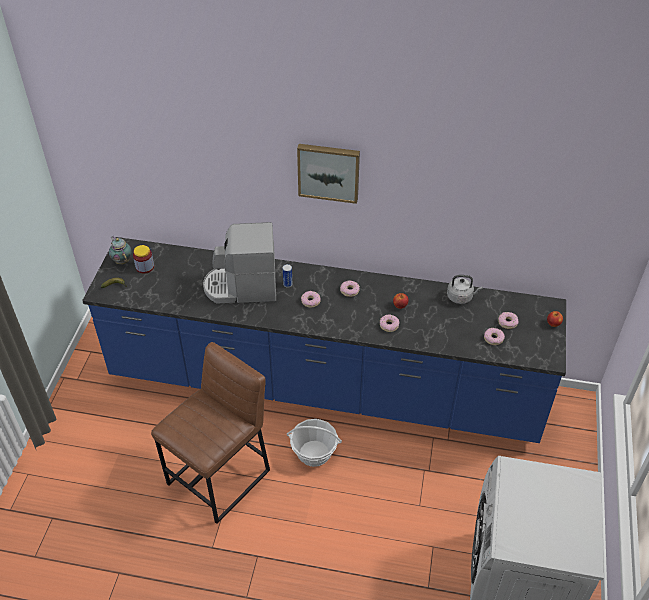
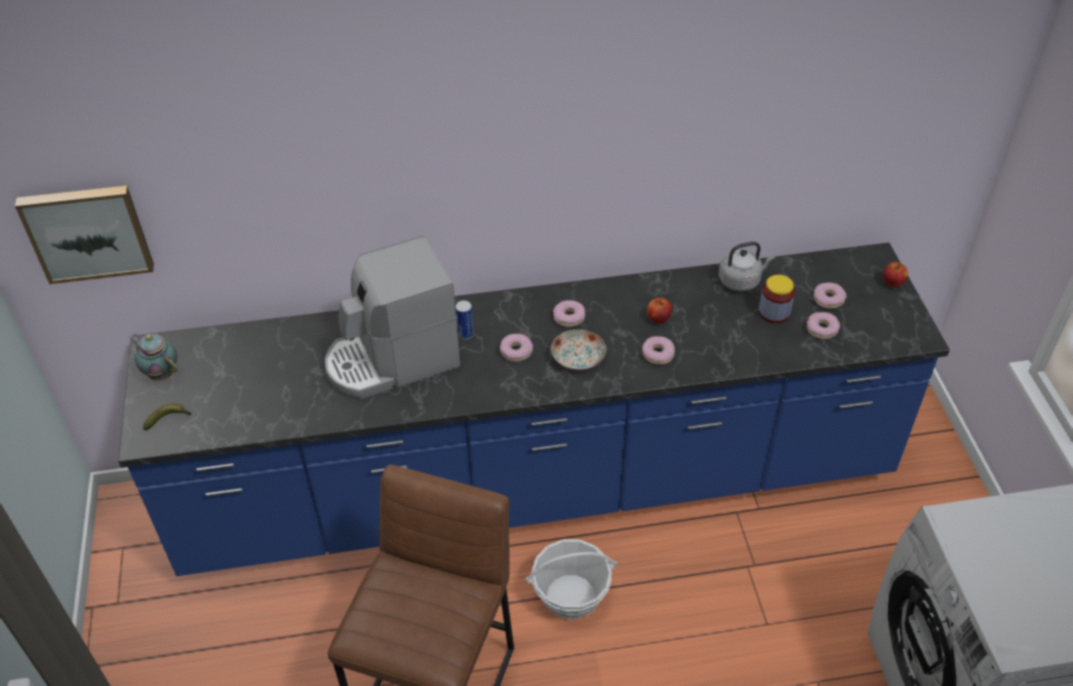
camera: 20 degrees left, 0 degrees up
jar [133,245,154,273] -> jar moved to [759,275,795,323]
picture [297,144,360,204] -> picture moved to [15,186,154,284]
none -> plate [551,329,606,371]

